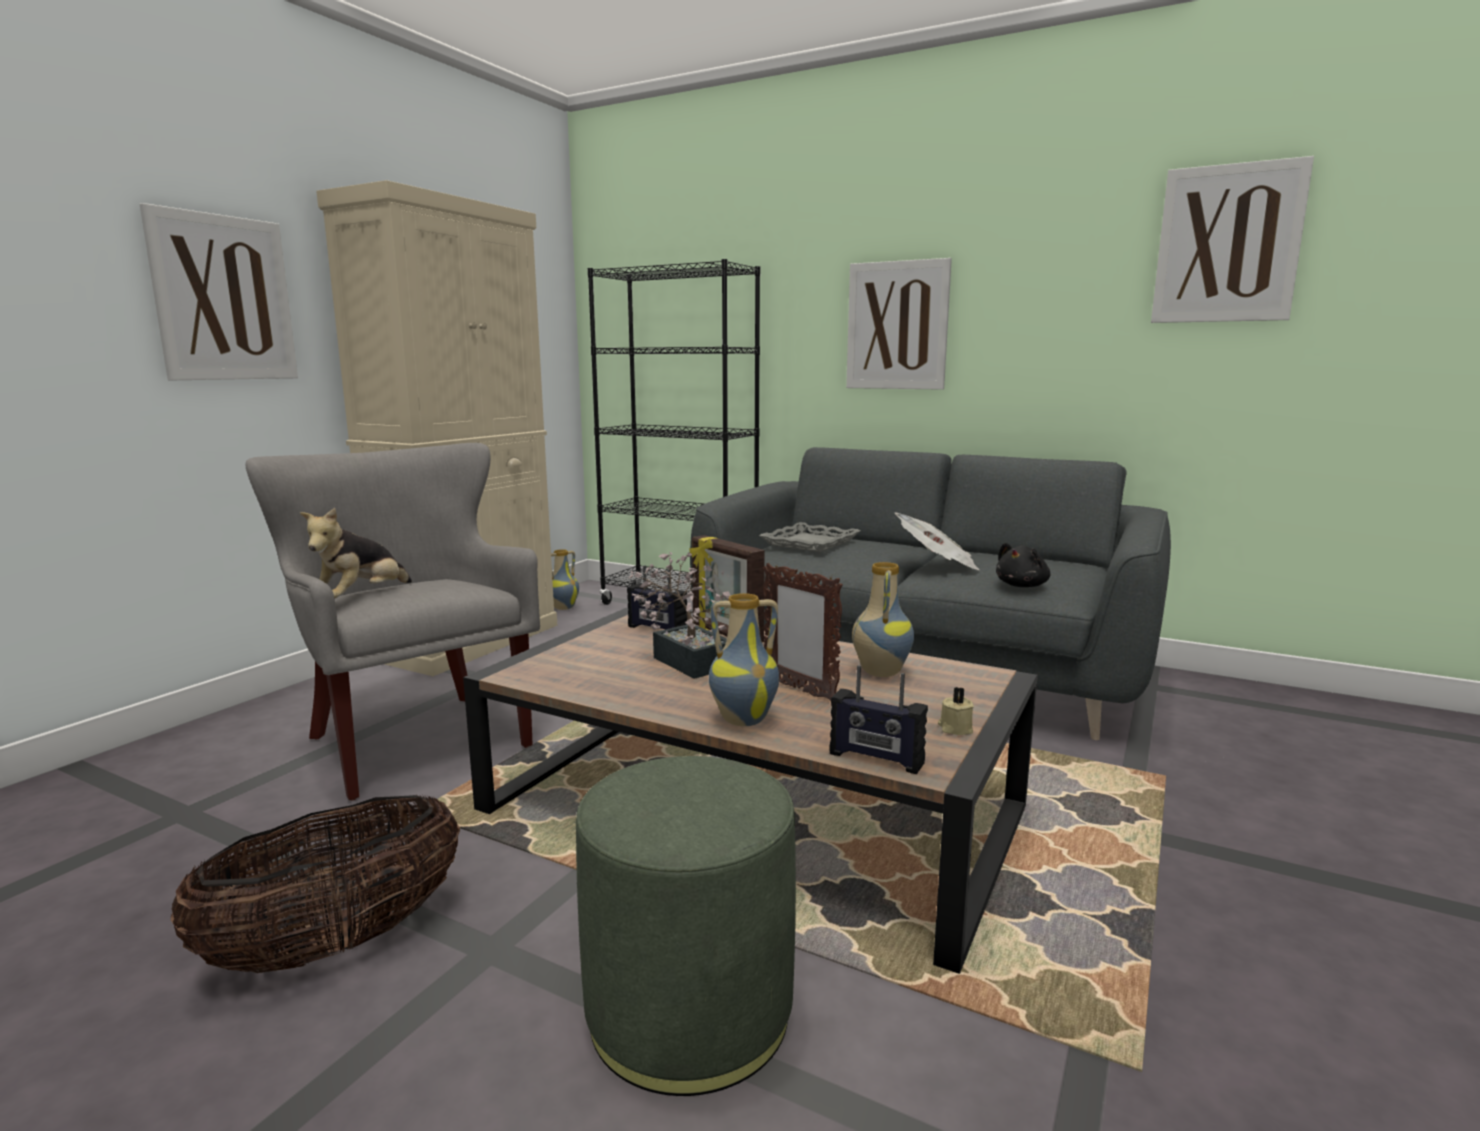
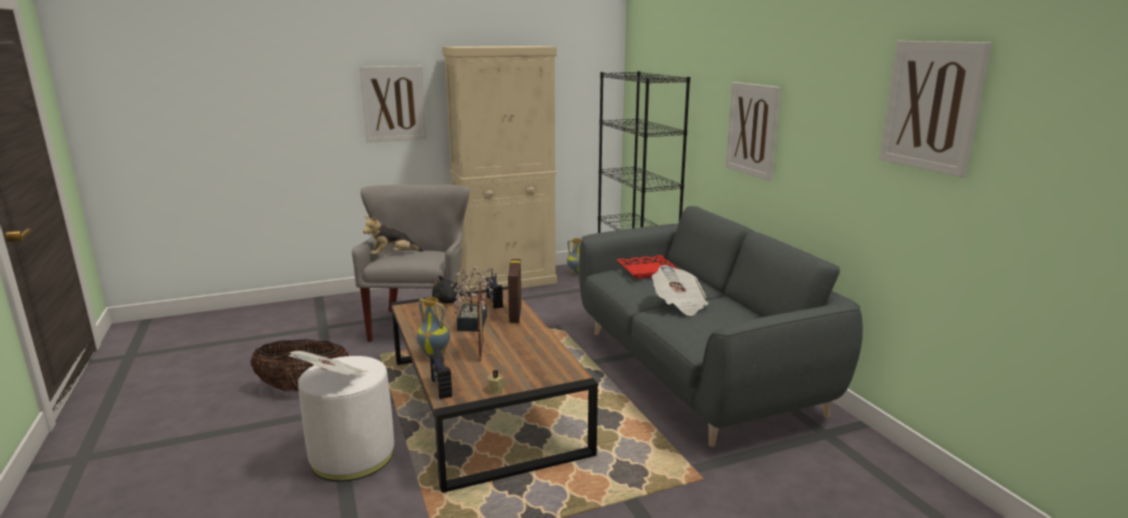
camera: 40 degrees right, 5 degrees up
green ottoman [576,756,796,1096] -> white ottoman [298,356,394,482]
grey tray [759,522,860,552] -> red tray [617,255,679,279]
vase [852,562,914,677] -> none
black plush toy [996,543,1050,587] -> black plush toy moved to [432,276,471,304]
none -> newspaper [288,351,368,375]

